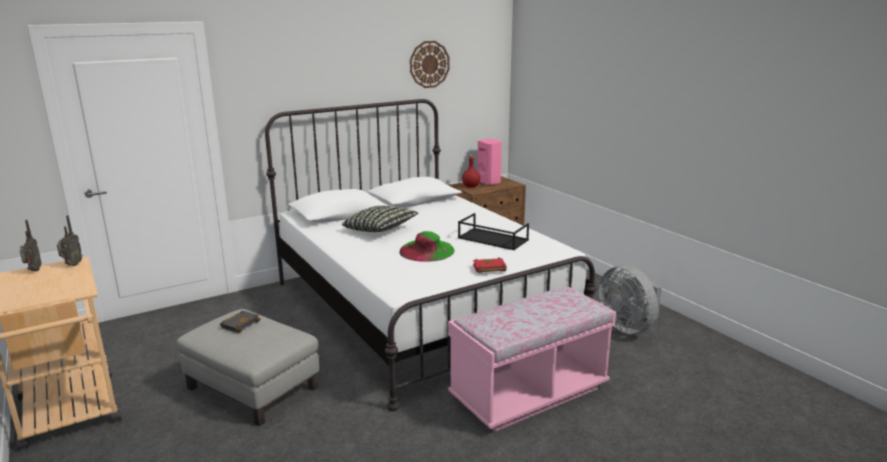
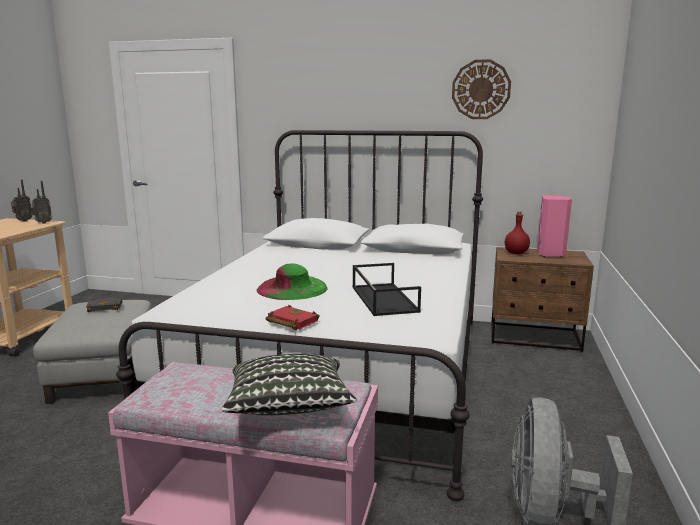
camera: 45 degrees right, 5 degrees down
pillow [342,206,419,232] -> pillow moved to [221,354,357,415]

